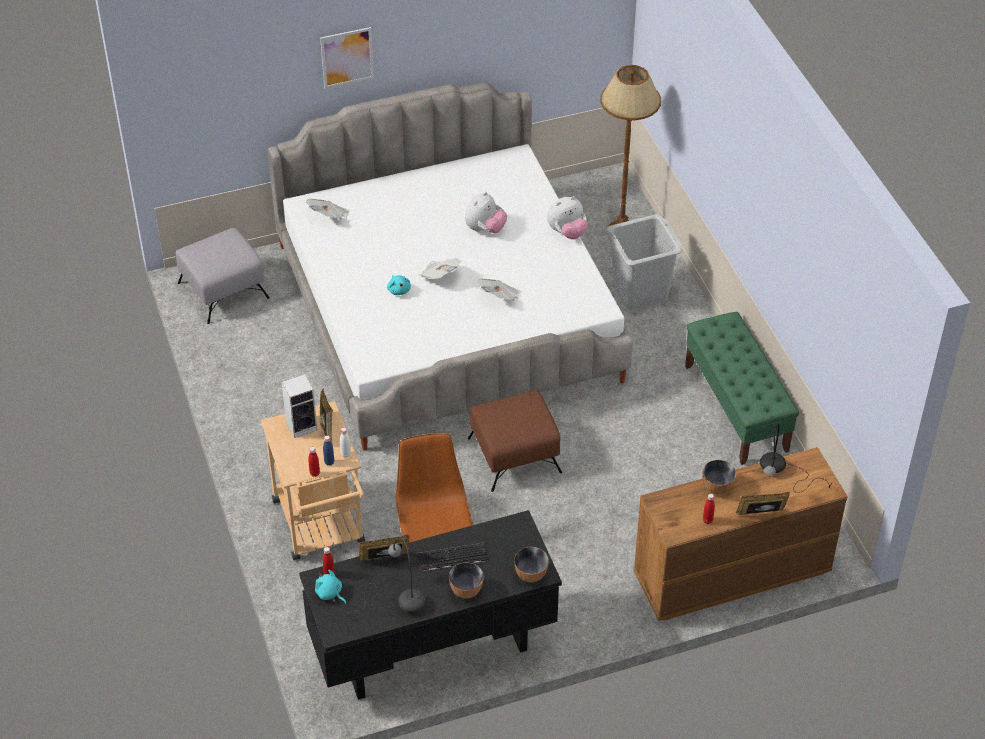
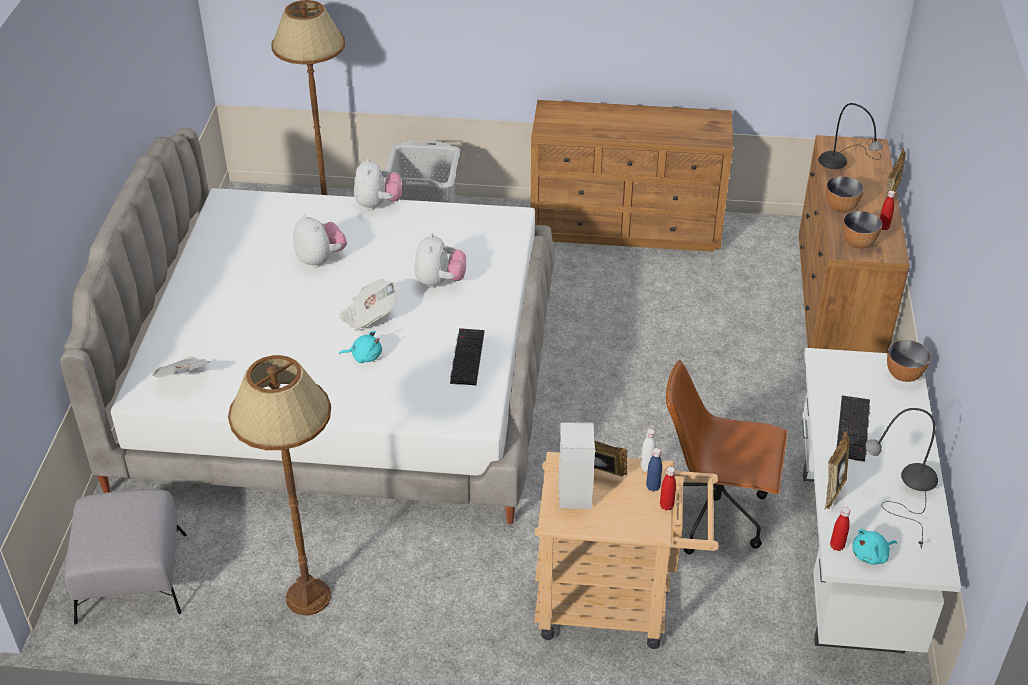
camera: 65 degrees left, 5 degrees down
black desk [299,510,562,700] -> white desk [802,348,961,653]
picture [320,27,374,88] -> none
bowl [449,562,484,599] -> bowl moved to [843,211,882,248]
brown ottoman [468,390,562,492] -> none
newspaper [477,278,521,301] -> plush toy [414,233,466,288]
green bench [685,312,799,465] -> brown dresser [531,100,733,252]
none -> brown floor lamp [228,355,331,616]
none -> keyboard [450,328,485,385]

